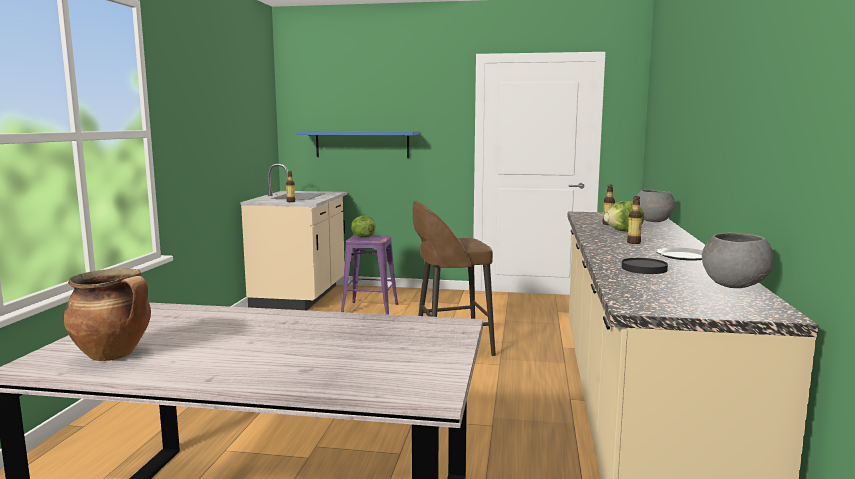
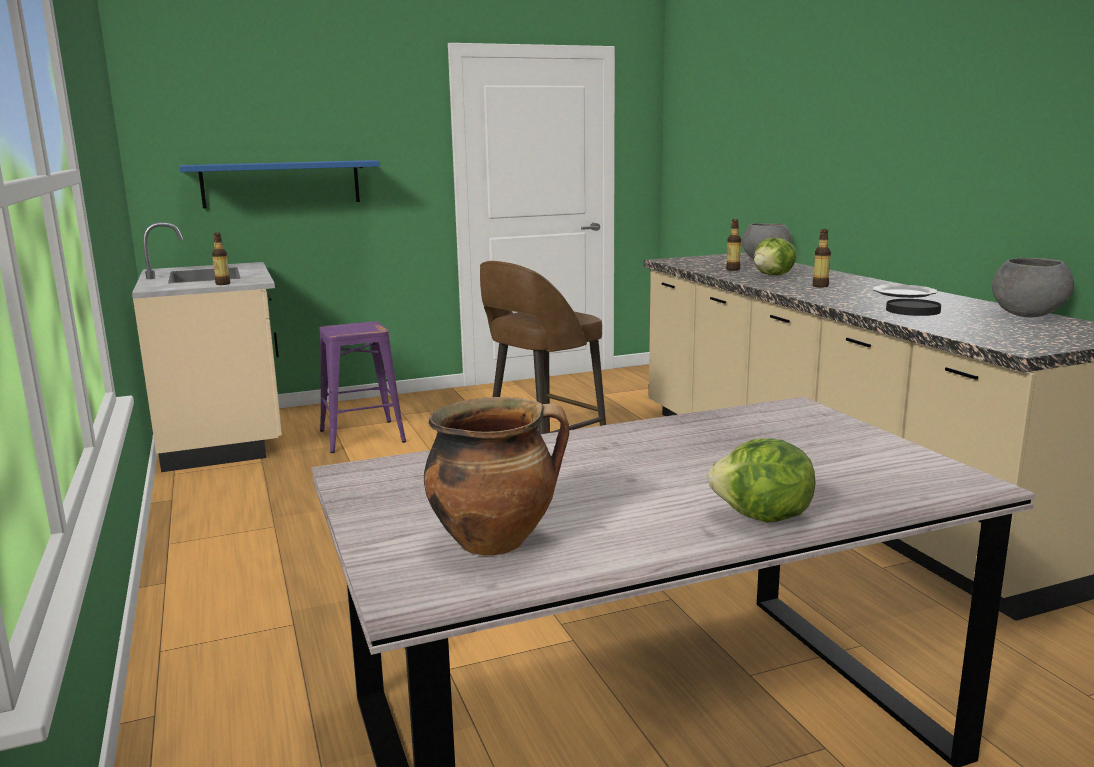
camera: 30 degrees left, 5 degrees up
lettuce [351,216,375,237] -> lettuce moved to [708,438,816,522]

